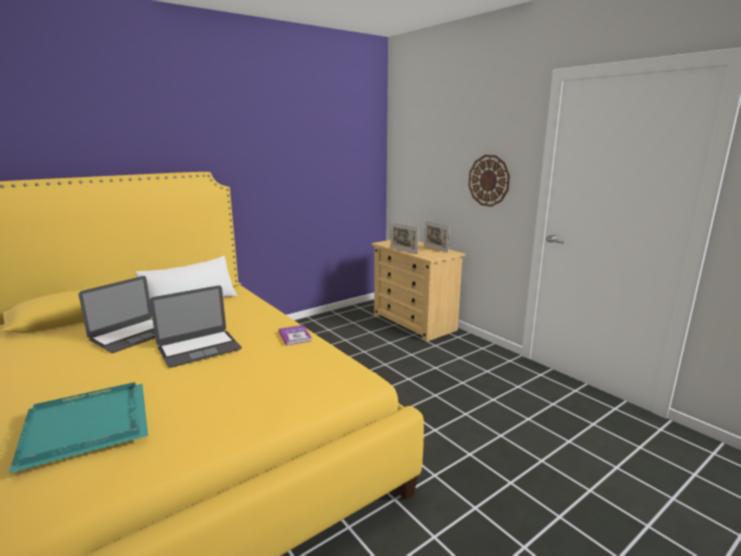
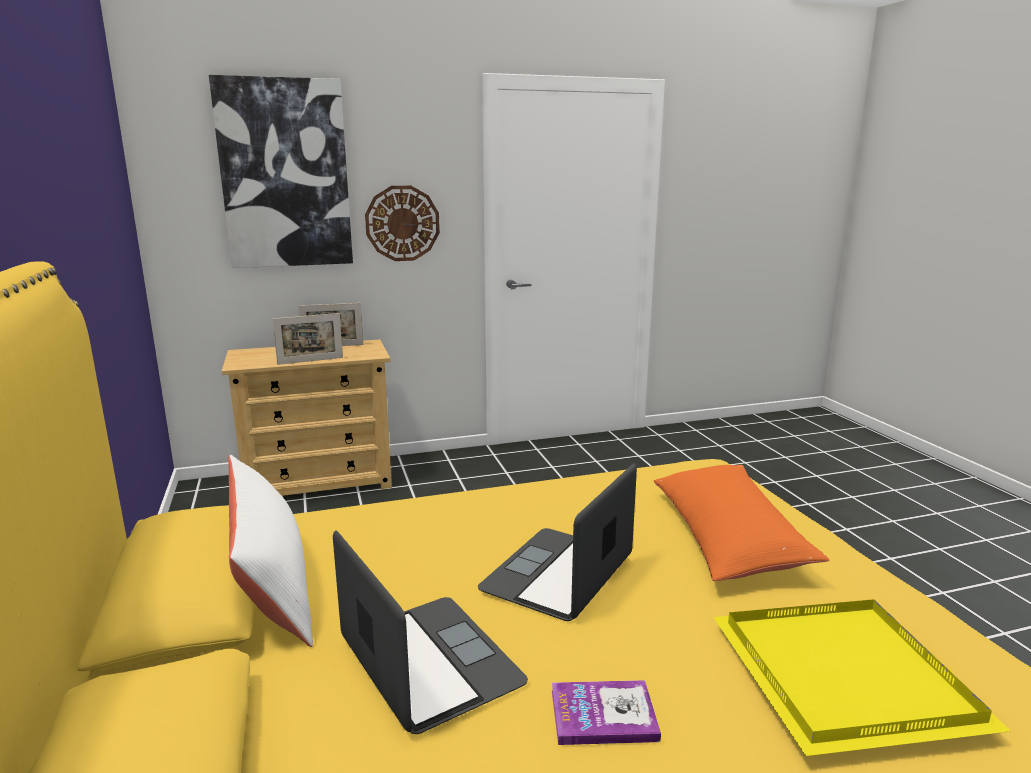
camera: 70 degrees left, 0 degrees up
turquoise tray [9,382,148,473] -> yellow tray [713,599,1011,756]
laptop [150,285,242,368] -> laptop turned 135 degrees counterclockwise [478,464,637,621]
book [279,325,312,346] -> book moved to [552,680,661,745]
none -> picture [209,75,353,268]
none -> orange pillow [654,465,829,581]

